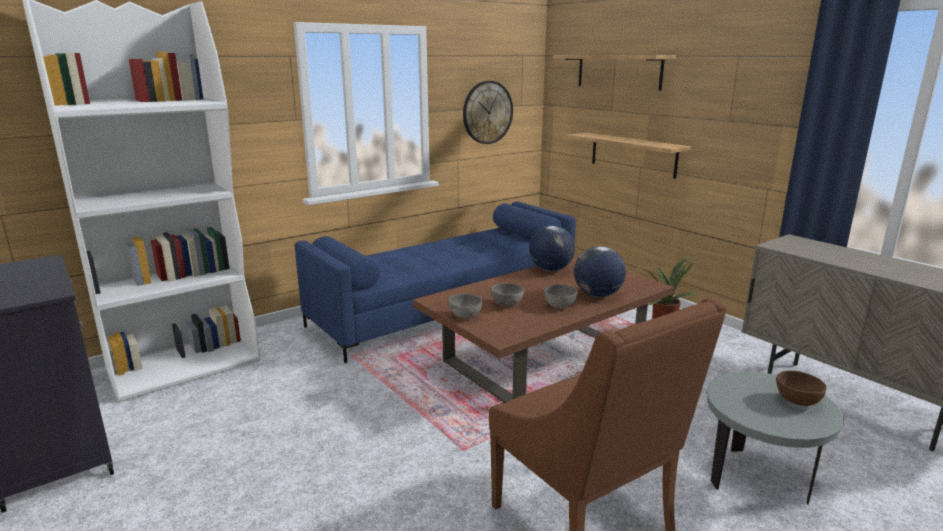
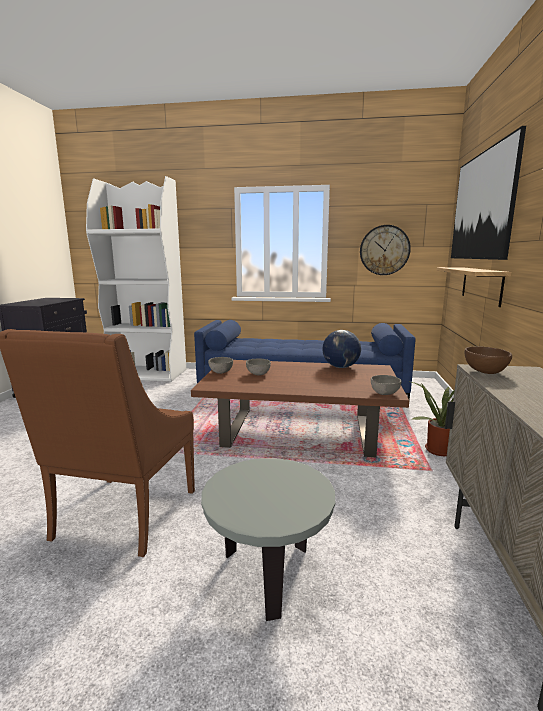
camera: 45 degrees right, 5 degrees down
grey bowl [544,284,577,309] -> grey bowl moved to [371,375,401,395]
shelf [553,55,676,91] -> picture [451,126,526,260]
globe [574,246,626,297] -> none
brown bowl [776,371,827,406] -> brown bowl moved to [465,346,512,374]

